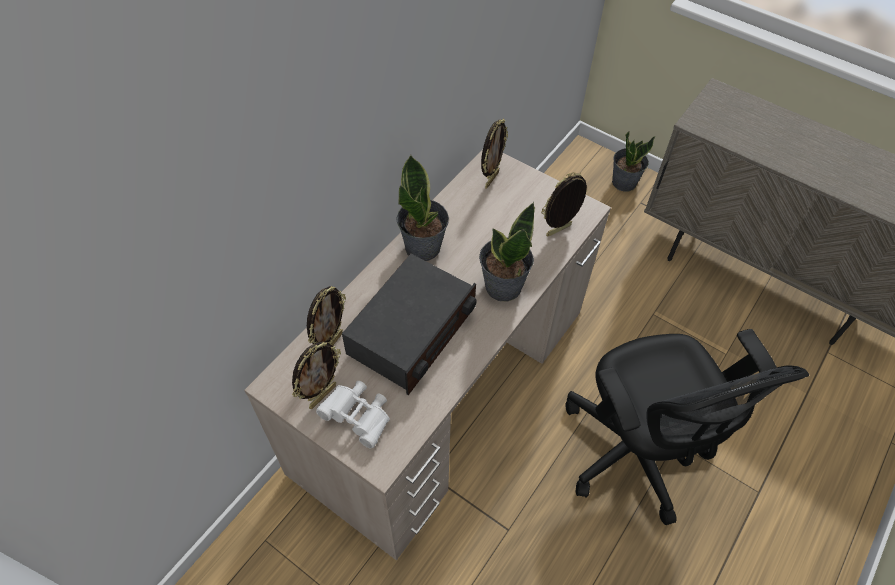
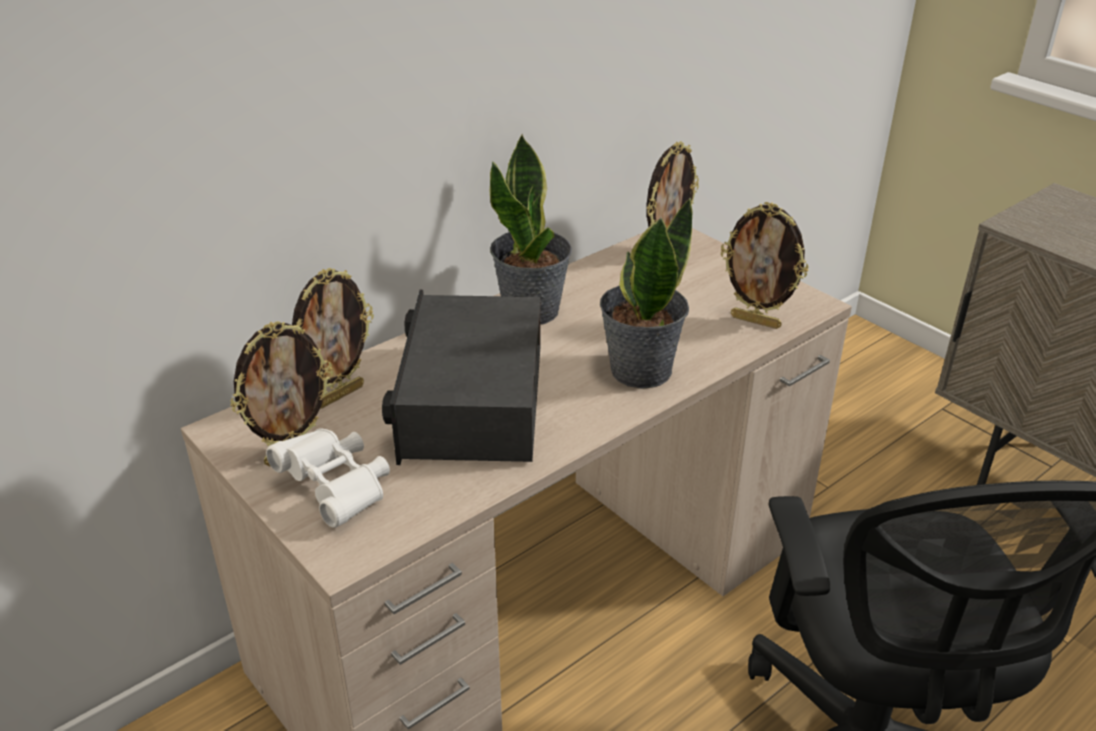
camera: 15 degrees right, 20 degrees down
radio [342,254,477,395] -> radio turned 135 degrees clockwise [382,290,540,465]
picture frame [541,172,587,237] -> picture frame turned 135 degrees counterclockwise [721,202,808,329]
potted plant [612,131,655,191] -> none

